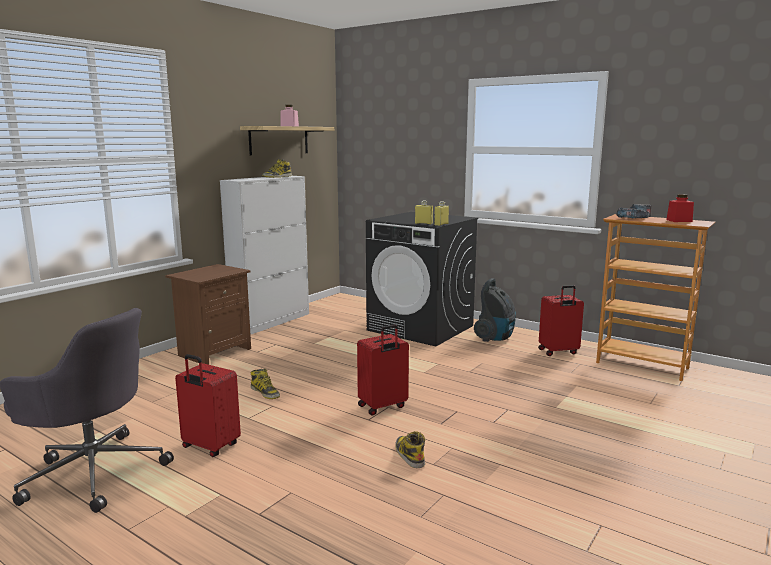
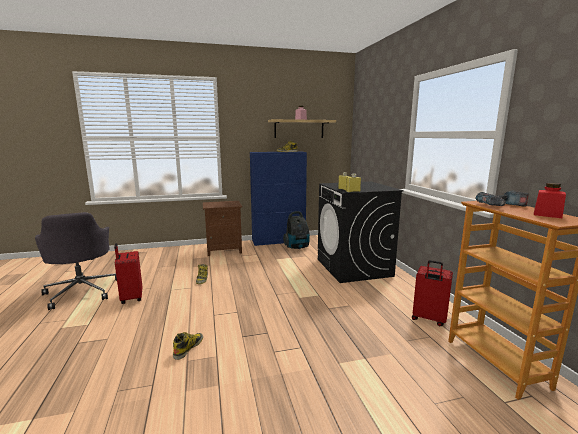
camera: 40 degrees right, 0 degrees up
white cabinet [220,176,309,335] -> blue cabinet [250,151,307,246]
red suitcase [357,324,409,416] -> none
vacuum cleaner [474,278,516,342] -> vacuum cleaner moved to [283,211,310,249]

